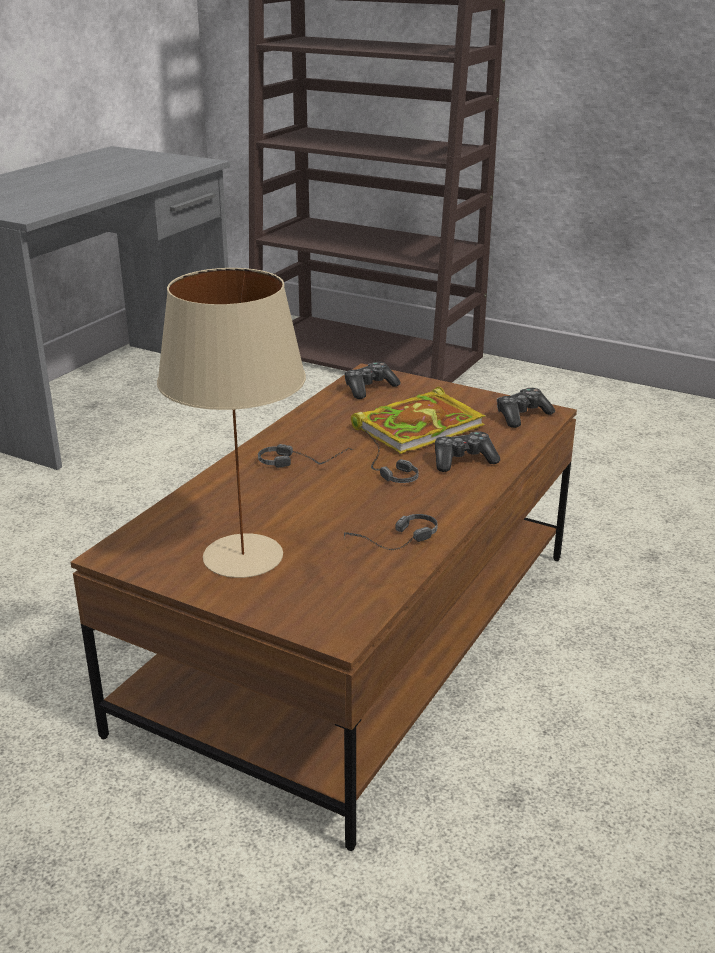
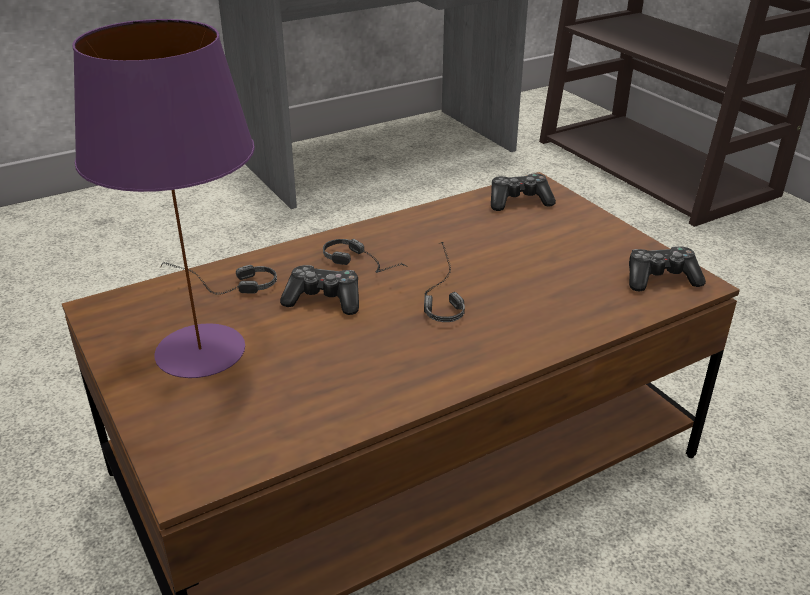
camera: 30 degrees right, 5 degrees up
beige table lamp [157,268,306,578] -> purple table lamp [72,19,255,378]
headphones [344,514,438,550] -> headphones moved to [160,262,277,295]
book [351,387,485,454] -> none
game controller [435,431,500,472] -> game controller moved to [280,265,359,315]

